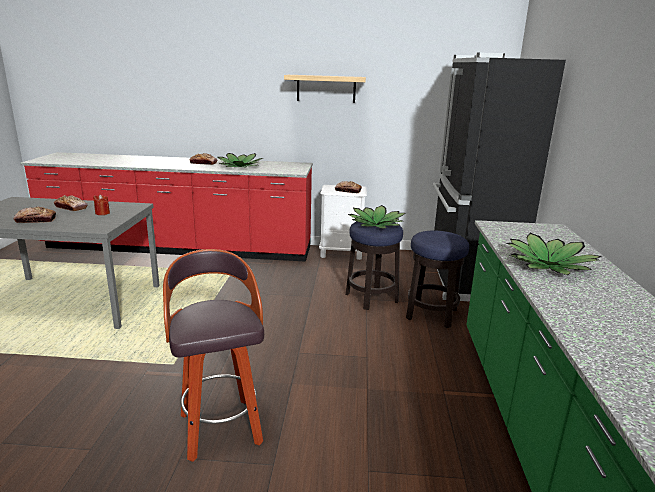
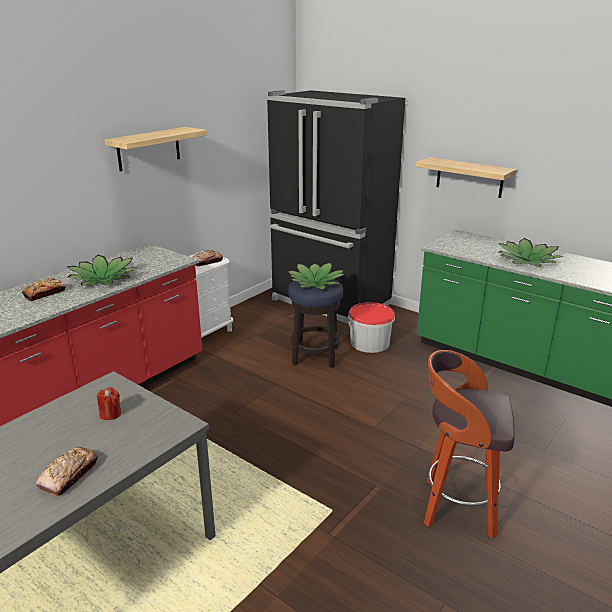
camera: 55 degrees left, 5 degrees up
bread [54,195,87,211] -> none
stool [406,231,469,328] -> bucket [348,302,395,353]
none -> shelf [415,157,517,198]

